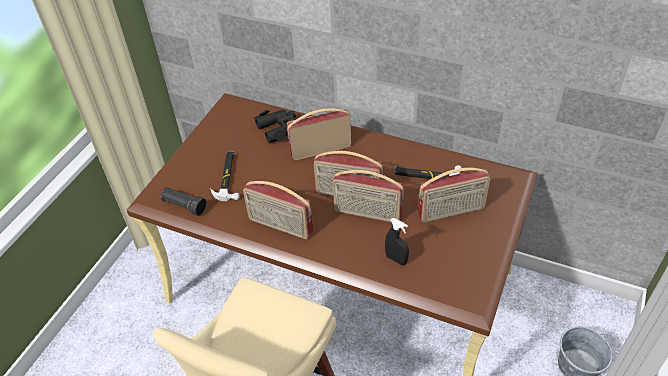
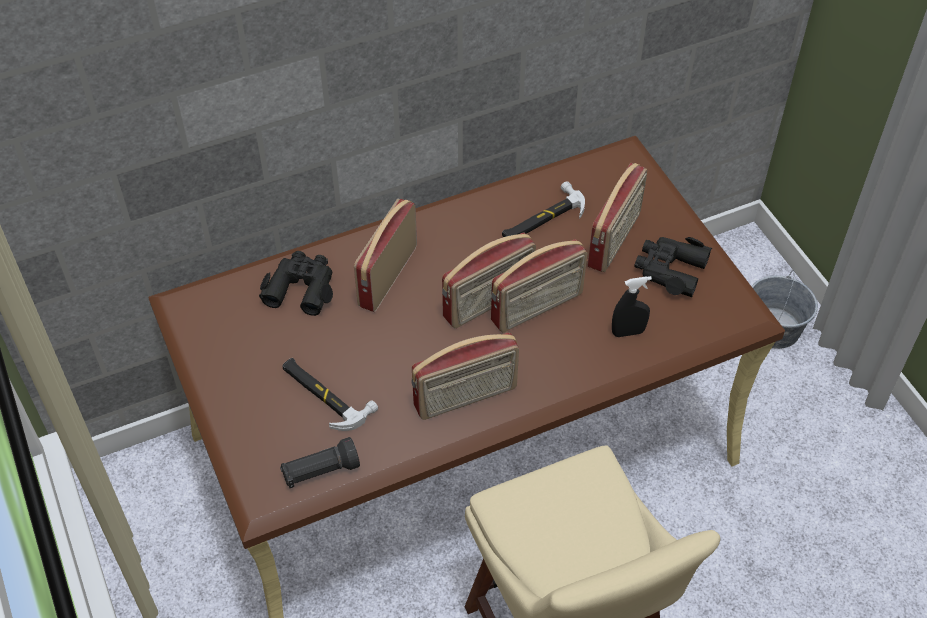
camera: 50 degrees left, 5 degrees up
none -> black binoculars [634,237,712,297]

